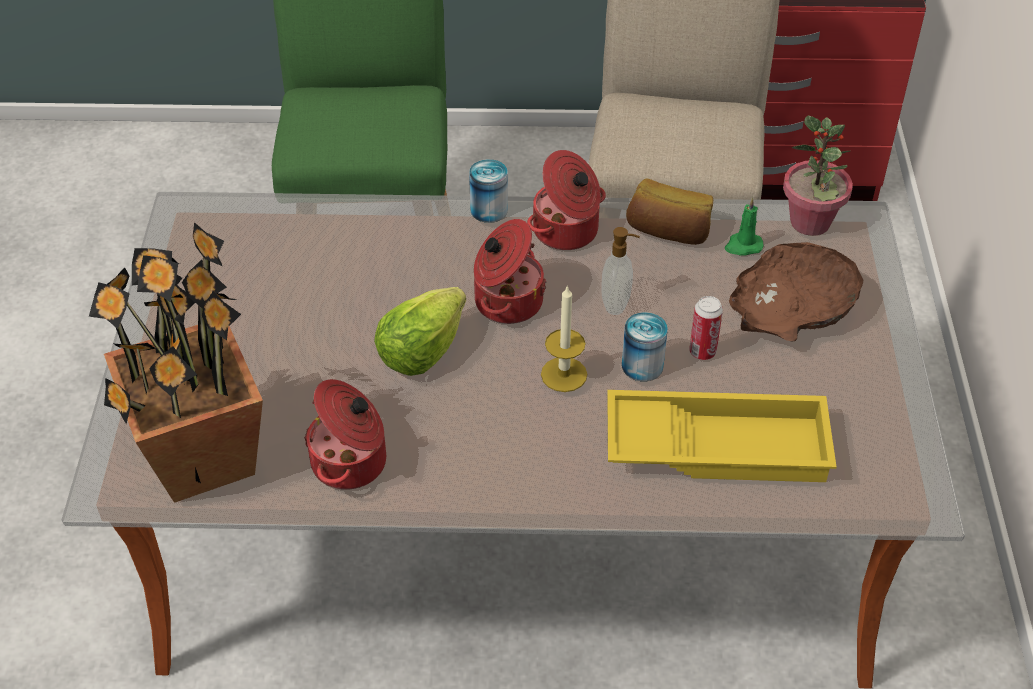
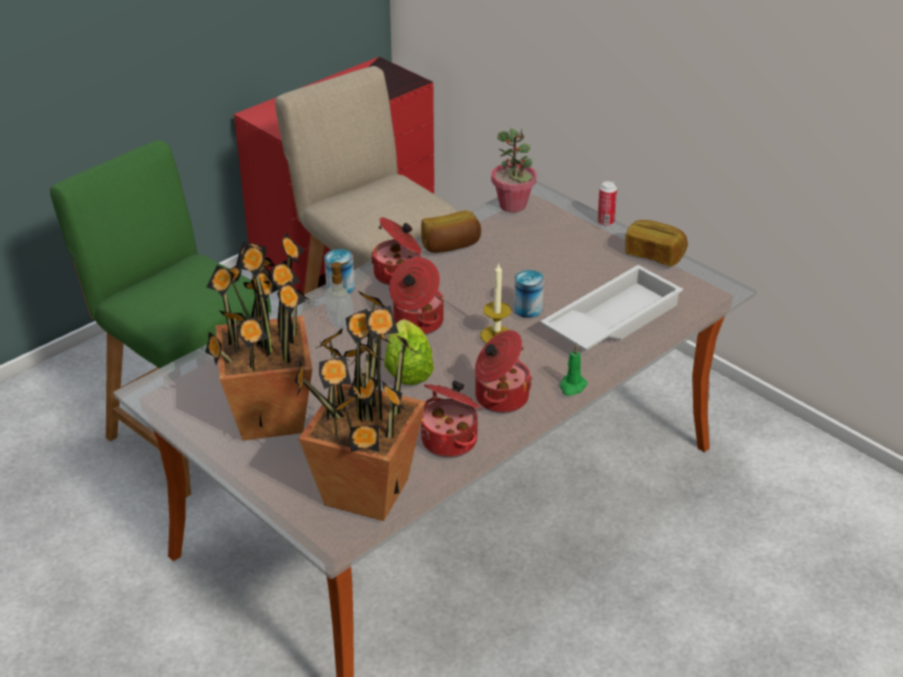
camera: 45 degrees left, 10 degrees down
soap dispenser [601,227,640,315] -> soap dispenser moved to [324,262,354,329]
yellow tray [607,390,836,482] -> white tray [540,265,683,351]
can [689,296,723,360] -> can moved to [597,181,617,226]
green candle [725,197,764,256] -> green candle moved to [560,346,588,396]
brown bowl [729,242,863,341] -> none
none -> potted plant [205,233,312,440]
none -> cooking pot [475,330,532,413]
none -> bread [625,220,688,266]

